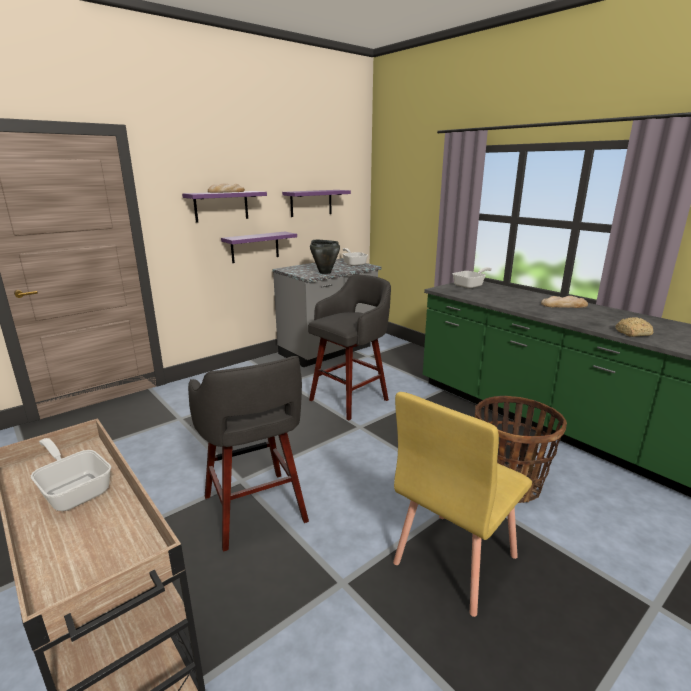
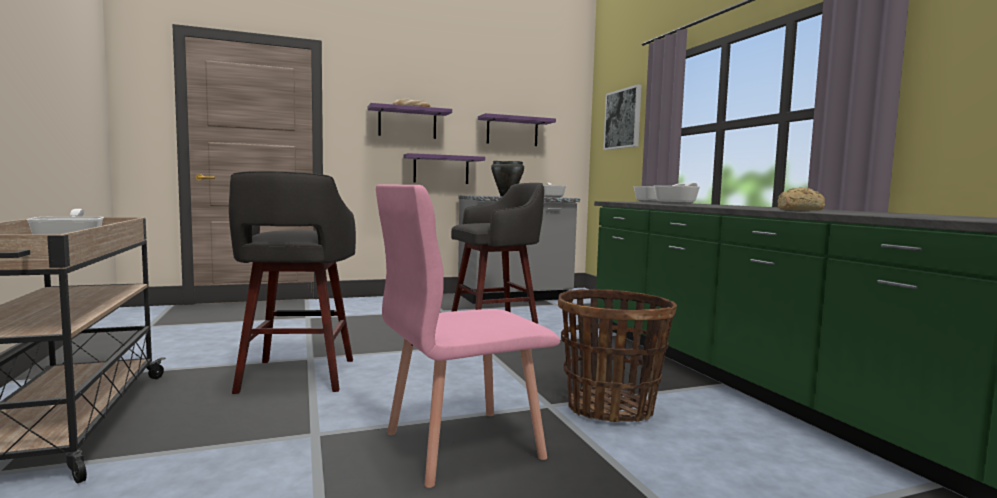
camera: 20 degrees right, 15 degrees down
yellow chair [393,392,532,617] -> pink chair [376,184,560,488]
bread [541,296,588,308] -> none
none -> picture [603,84,641,150]
none -> frying pan [654,182,700,204]

